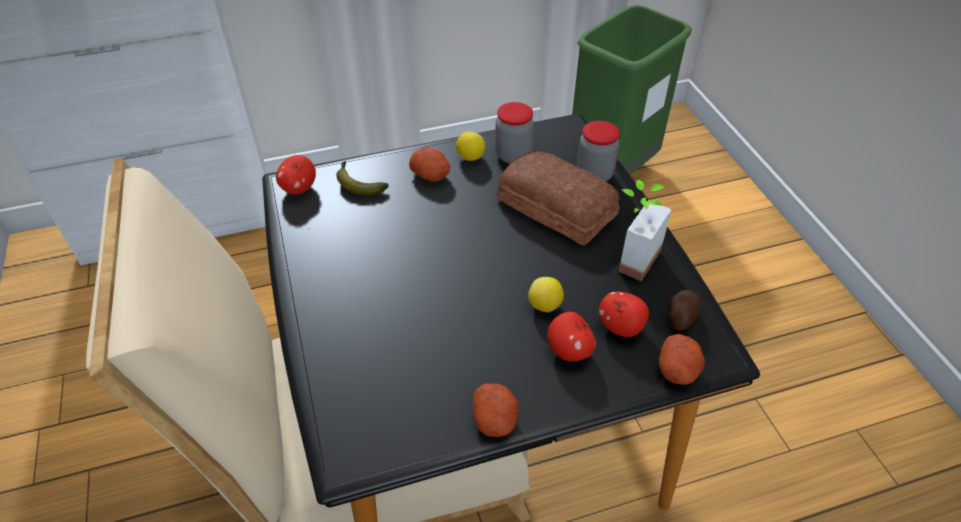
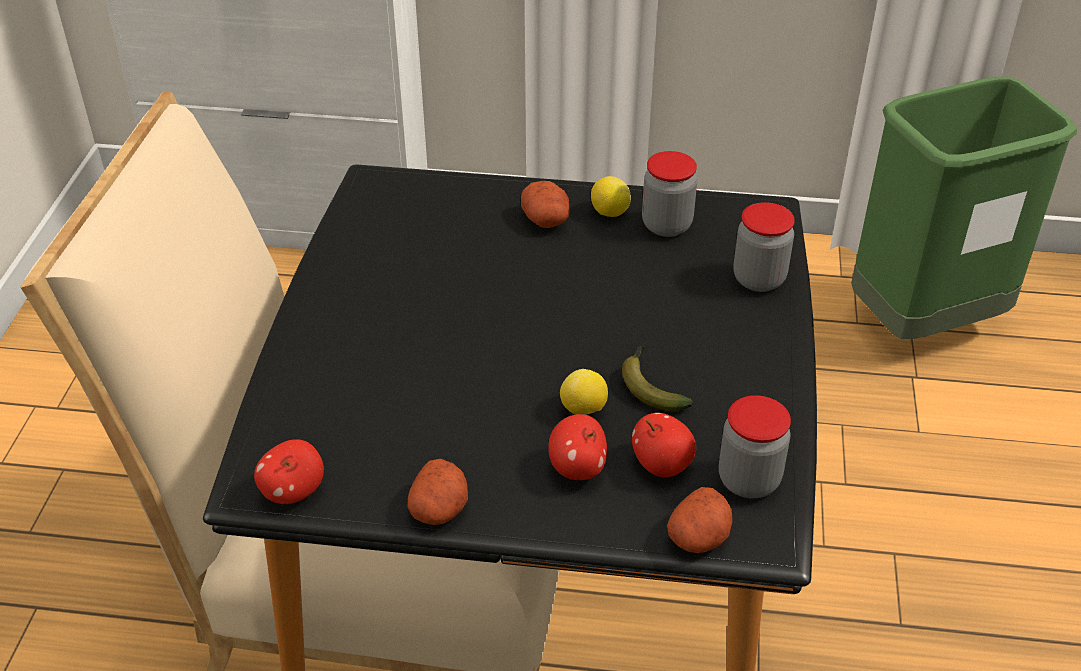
camera: 25 degrees right, 5 degrees down
apple [276,155,316,195] -> apple moved to [254,439,324,504]
banana [336,161,389,195] -> banana moved to [622,346,693,411]
bread [497,151,620,246] -> none
potted plant [619,180,671,281] -> none
potato [668,290,701,331] -> jar [719,395,791,499]

